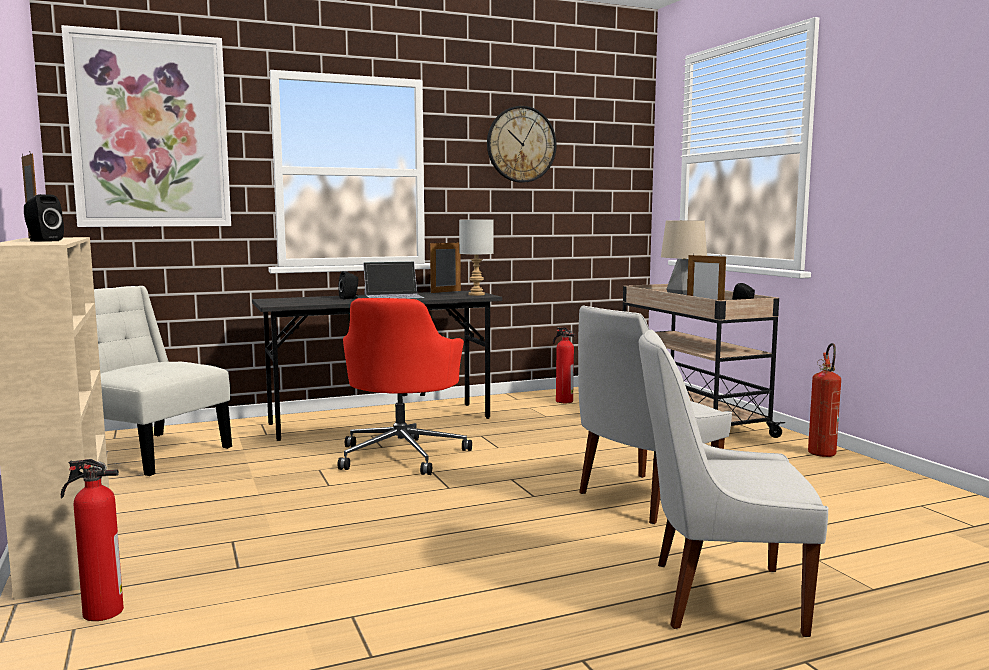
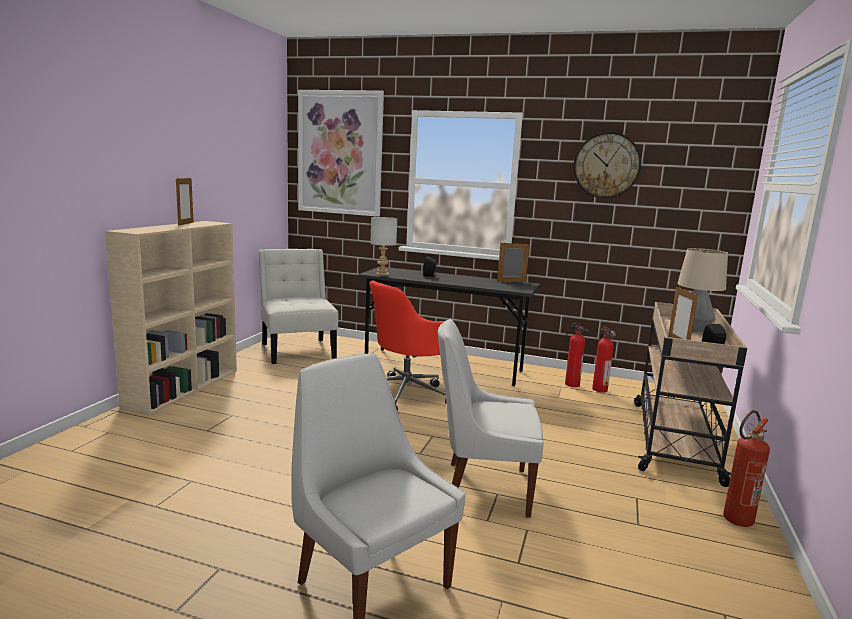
camera: 40 degrees right, 5 degrees up
black speaker [24,194,64,242] -> none
fire extinguisher [61,459,124,621] -> fire extinguisher moved to [565,323,589,387]
laptop [363,261,424,299] -> none
grey table lamp [459,219,494,296] -> grey table lamp moved to [371,217,397,276]

